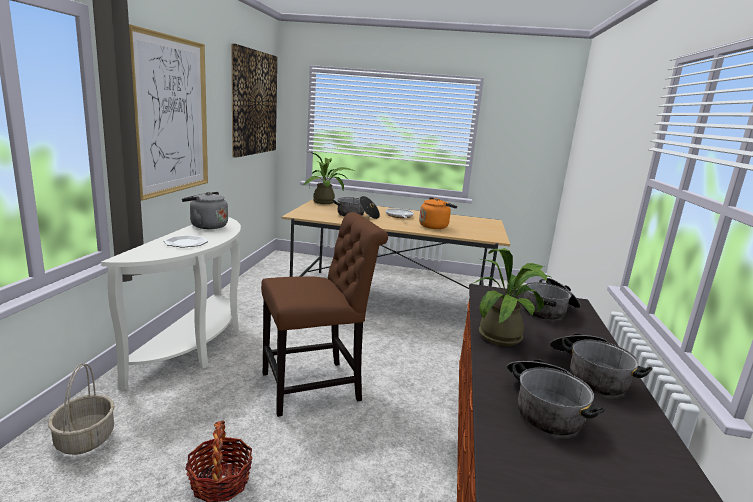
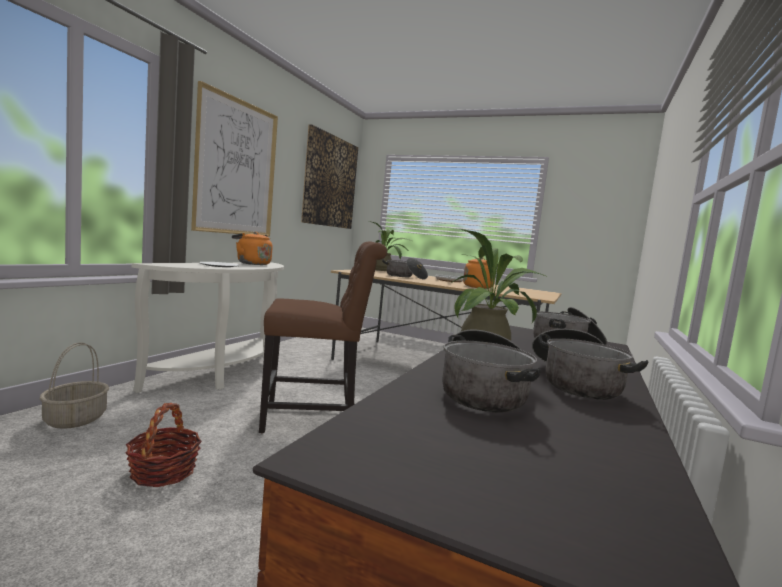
camera: 15 degrees right, 10 degrees down
grey kettle [182,192,228,229] -> orange kettle [232,232,273,265]

